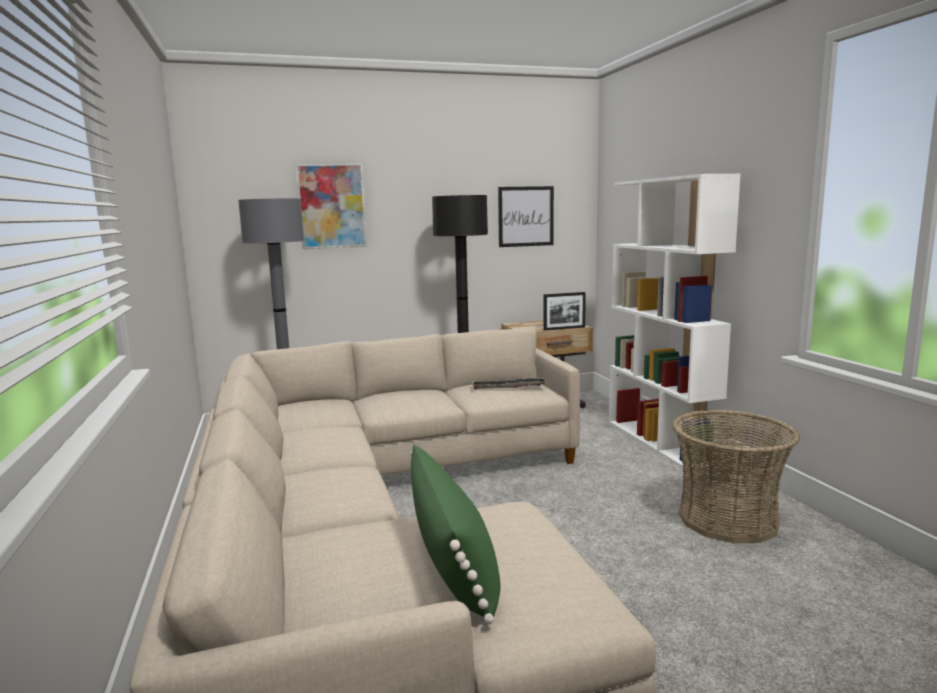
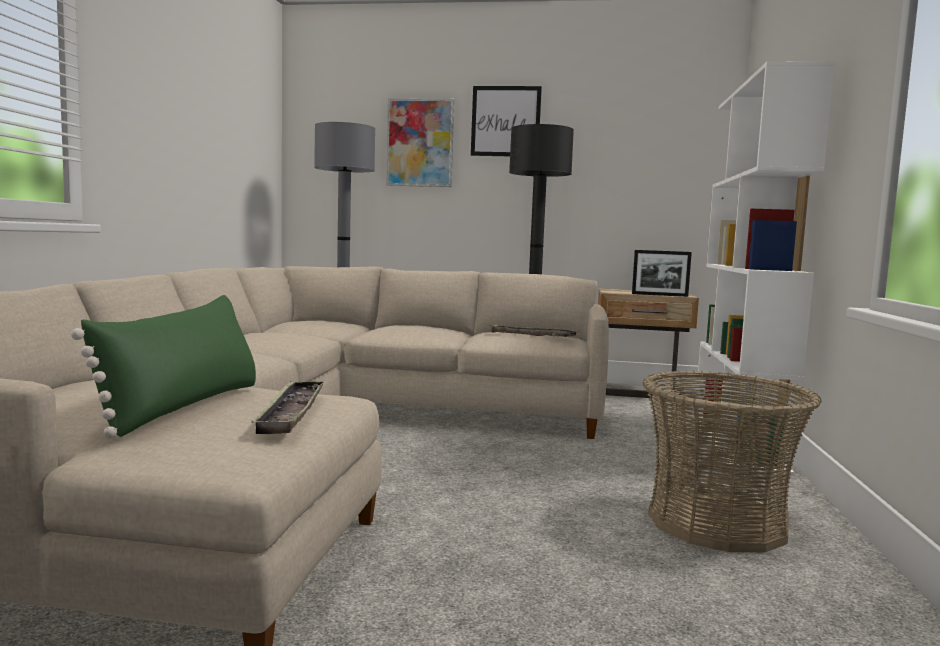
camera: 25 degrees right, 5 degrees down
picture [498,186,554,247] -> picture moved to [471,86,542,156]
none -> tray [251,381,325,434]

